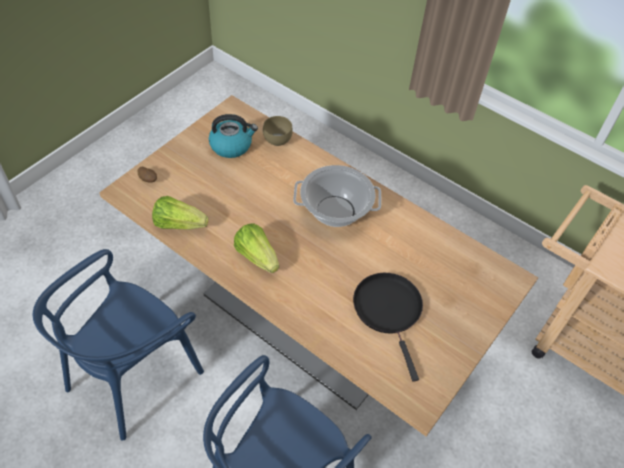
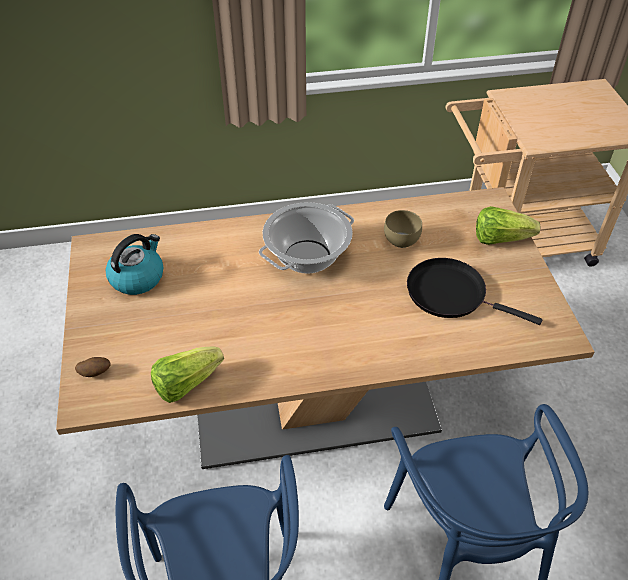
camera: 45 degrees left, 5 degrees down
lettuce [234,223,279,273] -> lettuce moved to [476,206,540,245]
brown bowl [263,116,293,146] -> brown bowl moved to [384,210,422,248]

